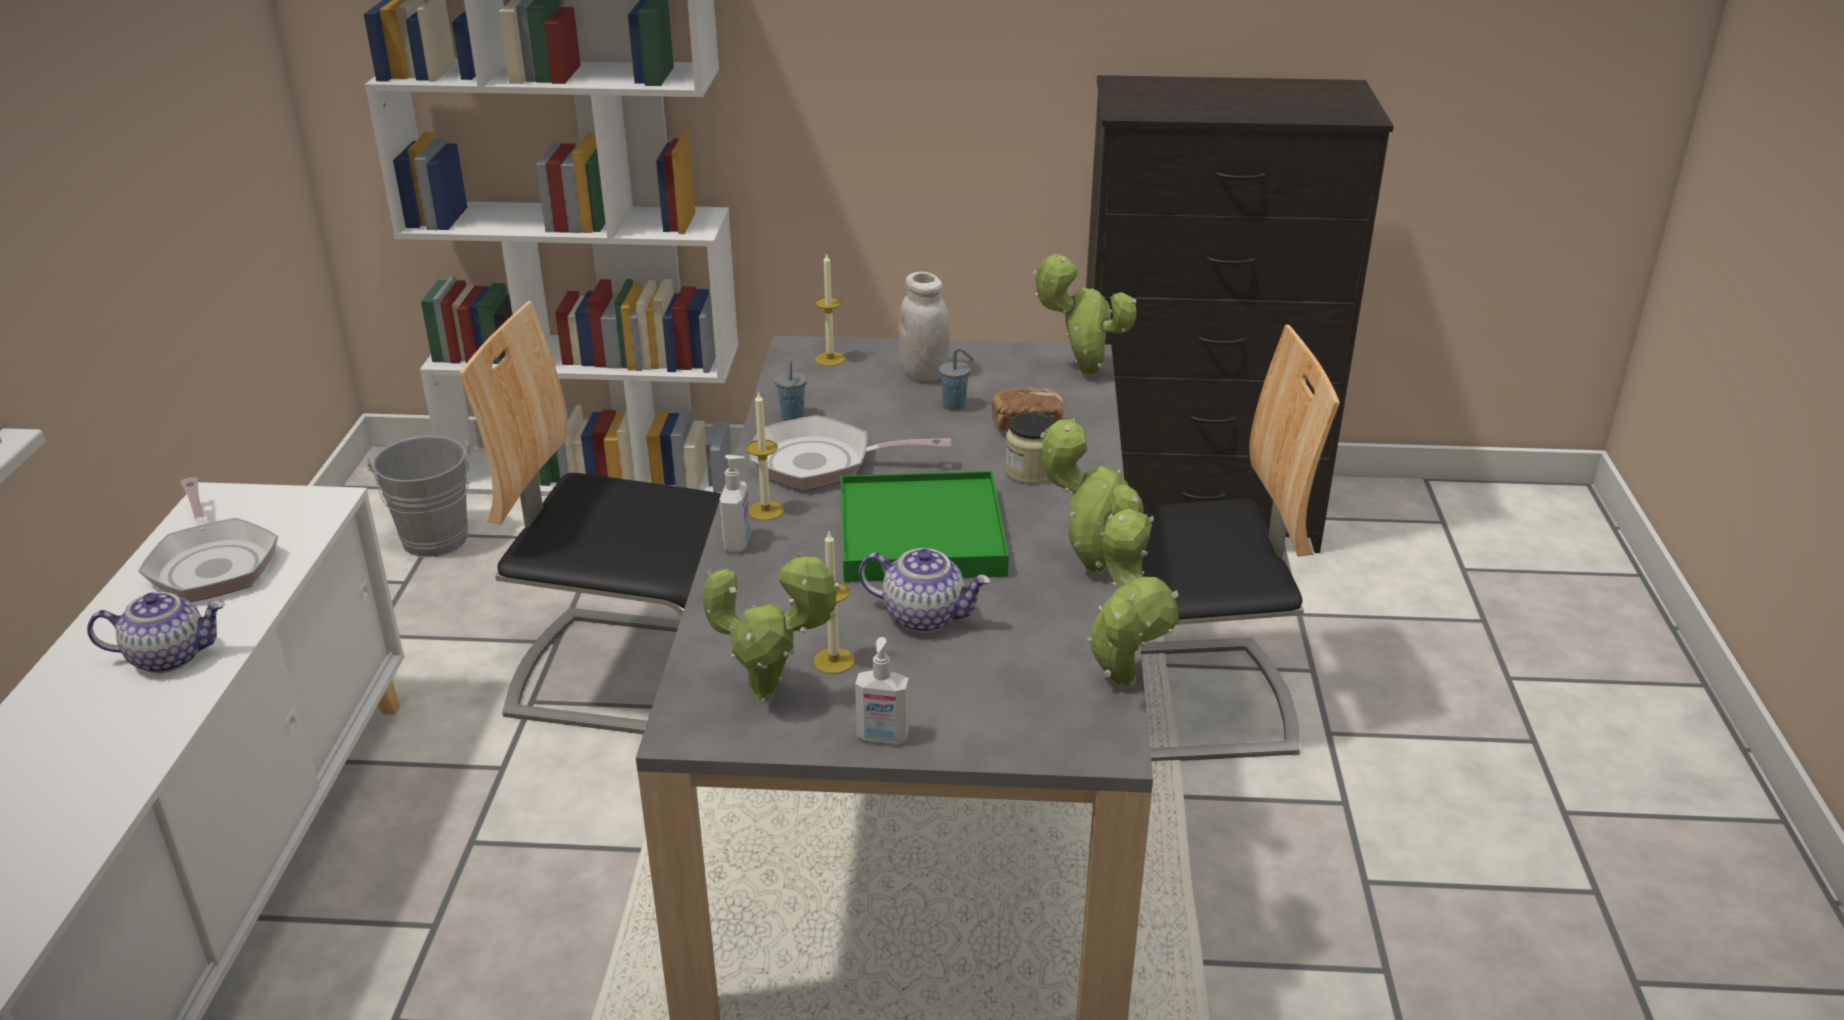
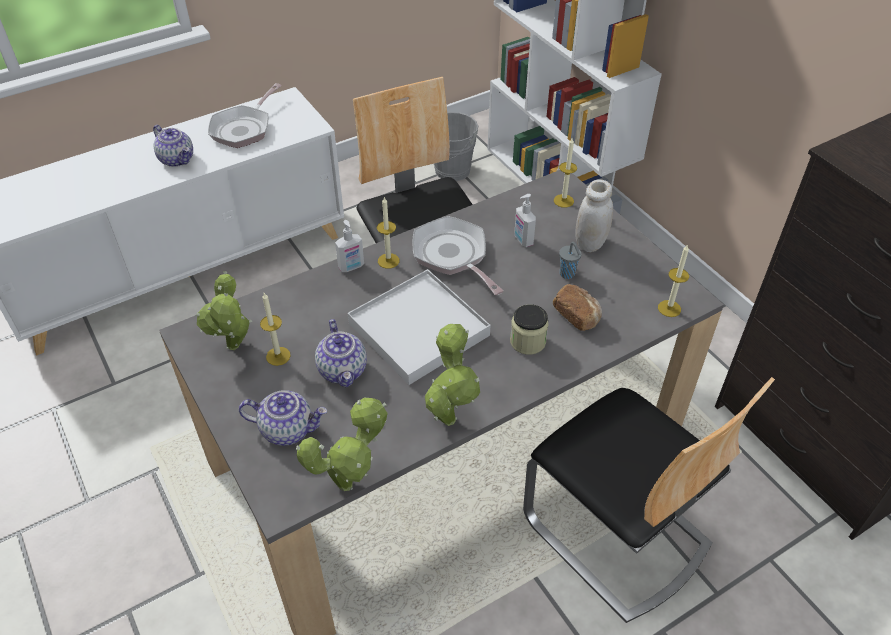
camera: 55 degrees right, 15 degrees up
grey cup [775,359,807,421] -> none
green tray [840,471,1009,582] -> white tray [348,269,491,385]
soap dispenser [855,637,909,744] -> soap dispenser moved to [514,194,536,247]
potted plant [1033,254,1137,377] -> candle [658,244,689,317]
none -> teapot [239,390,328,446]

